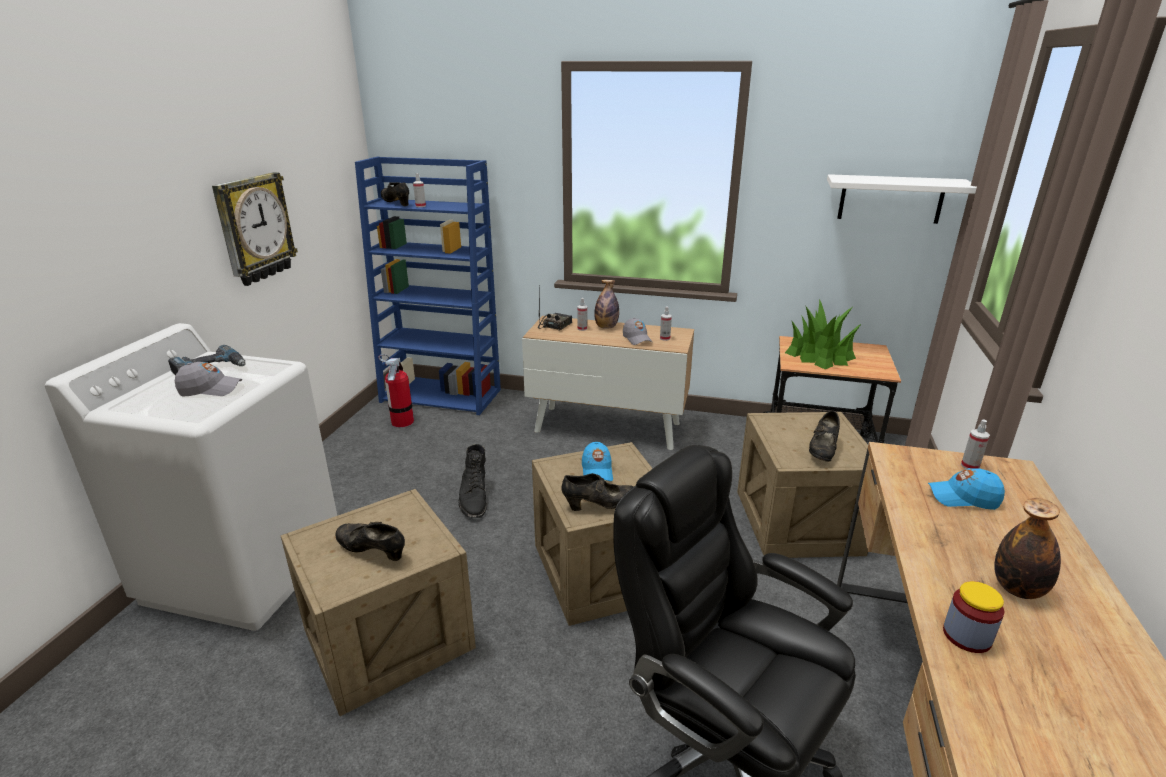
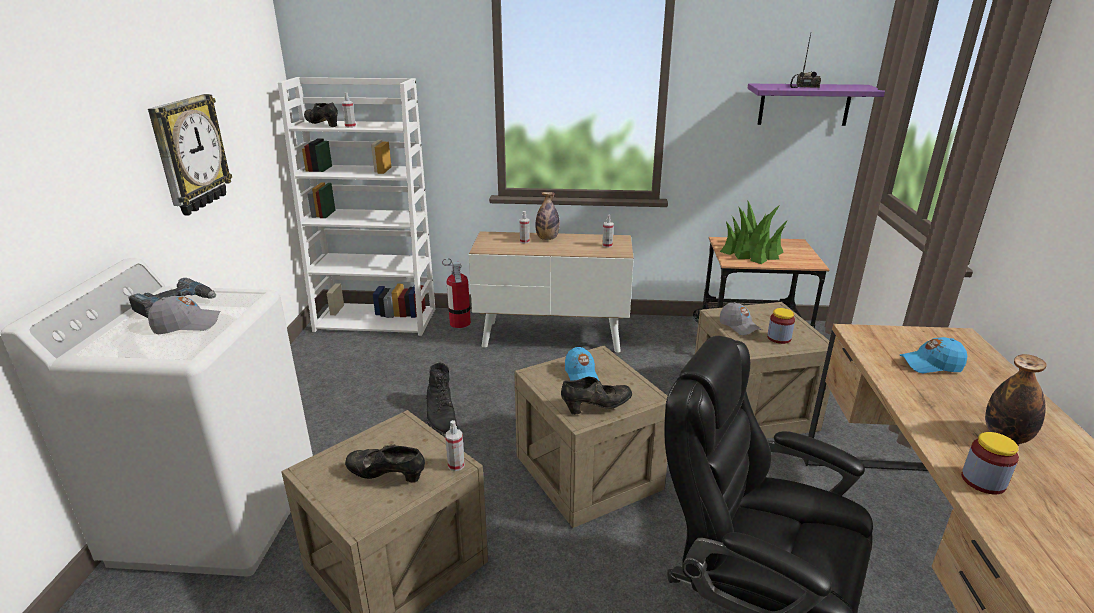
camera: 10 degrees left, 0 degrees up
blue bookcase [355,157,501,415] -> white bookcase [278,77,435,336]
fire extinguisher [379,354,414,427] -> fire extinguisher moved to [442,258,471,328]
radio [538,285,572,331] -> radio moved to [790,34,821,88]
grey cap [623,318,652,345] -> grey cap moved to [720,302,761,335]
black shoe [809,411,840,462] -> jar [767,308,795,344]
white shelf [827,174,977,224] -> purple shelf [747,84,885,126]
spray bottle [961,419,990,469] -> spray bottle moved to [445,420,465,471]

